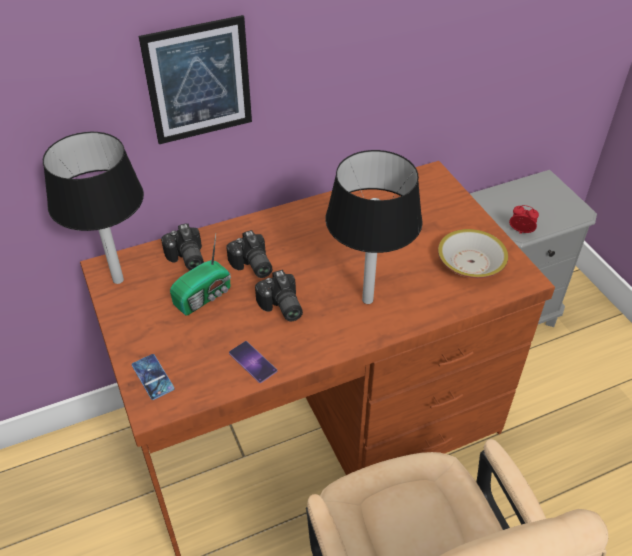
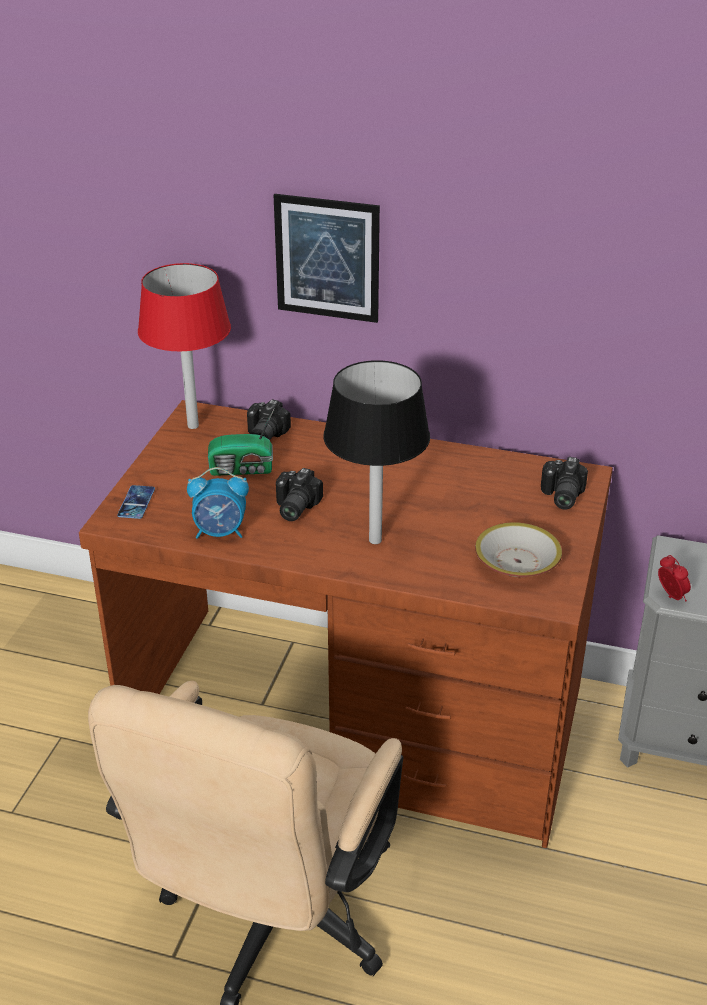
camera: 40 degrees right, 10 degrees down
black table lamp [43,132,144,284] -> red table lamp [138,263,231,429]
camera [226,230,272,278] -> camera moved to [541,457,588,510]
phone [229,341,277,383] -> alarm clock [187,467,249,539]

